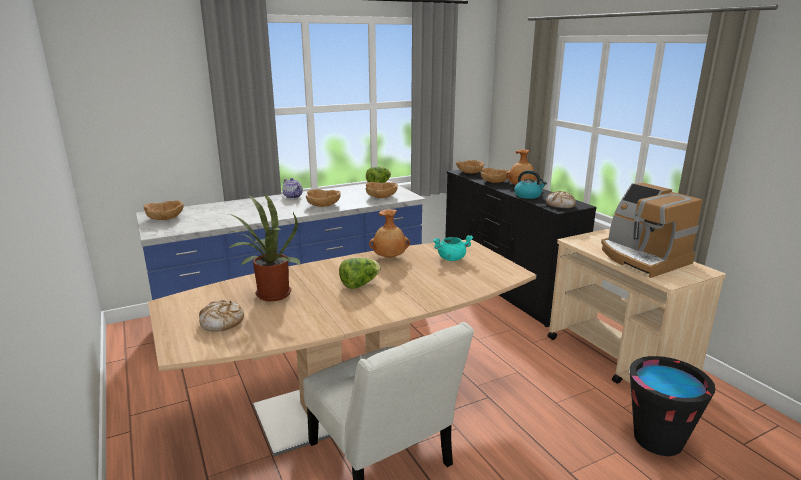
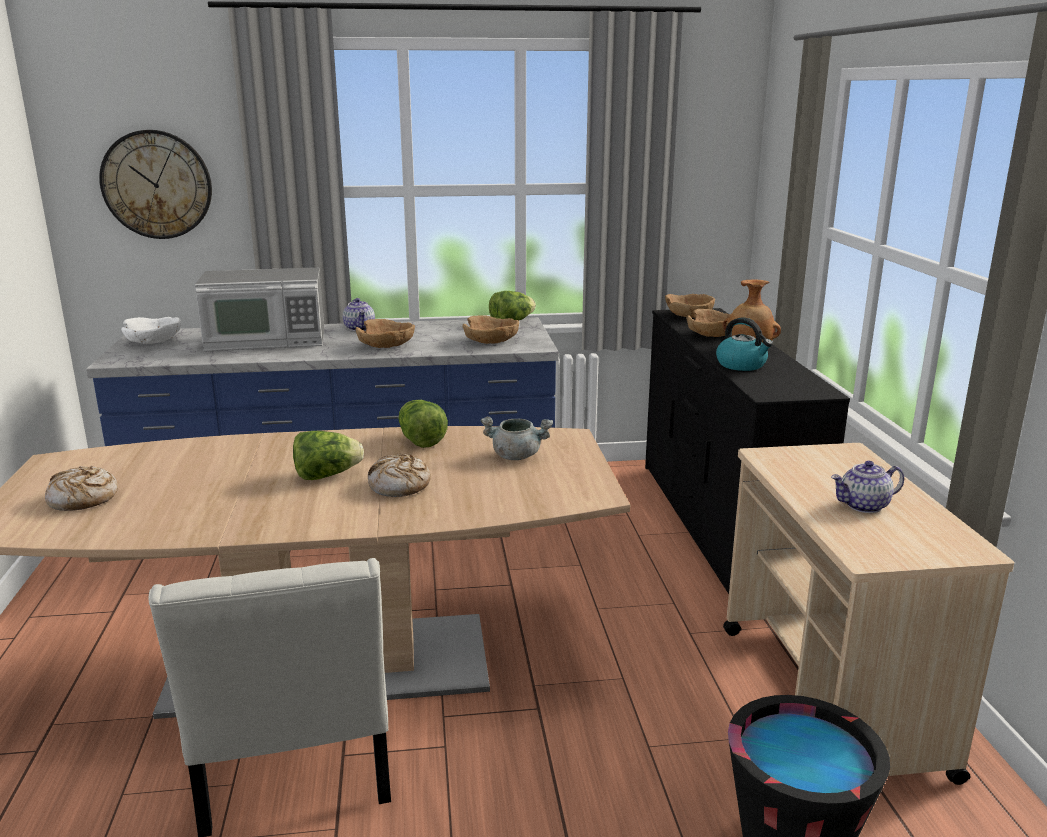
camera: 20 degrees right, 0 degrees up
brown bowl [144,200,183,220] -> white bowl [121,317,181,344]
potted plant [229,193,300,301] -> none
brown vase [369,209,410,258] -> lettuce [399,400,448,448]
turquoise cooking pot [433,235,473,261] -> grey cooking pot [481,417,553,460]
bread [546,191,576,208] -> bread moved to [368,454,431,497]
coffee machine [601,183,703,278] -> teapot [831,461,904,513]
none -> wall clock [99,130,212,239]
none -> microwave [195,267,324,352]

